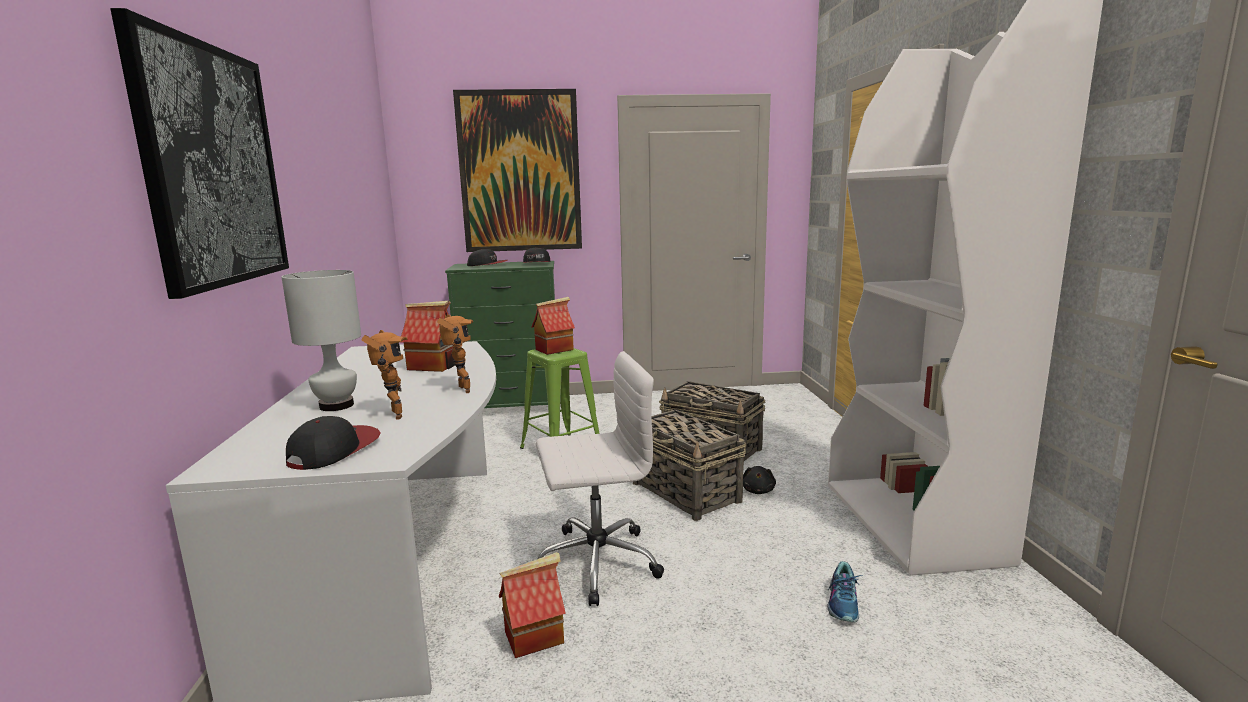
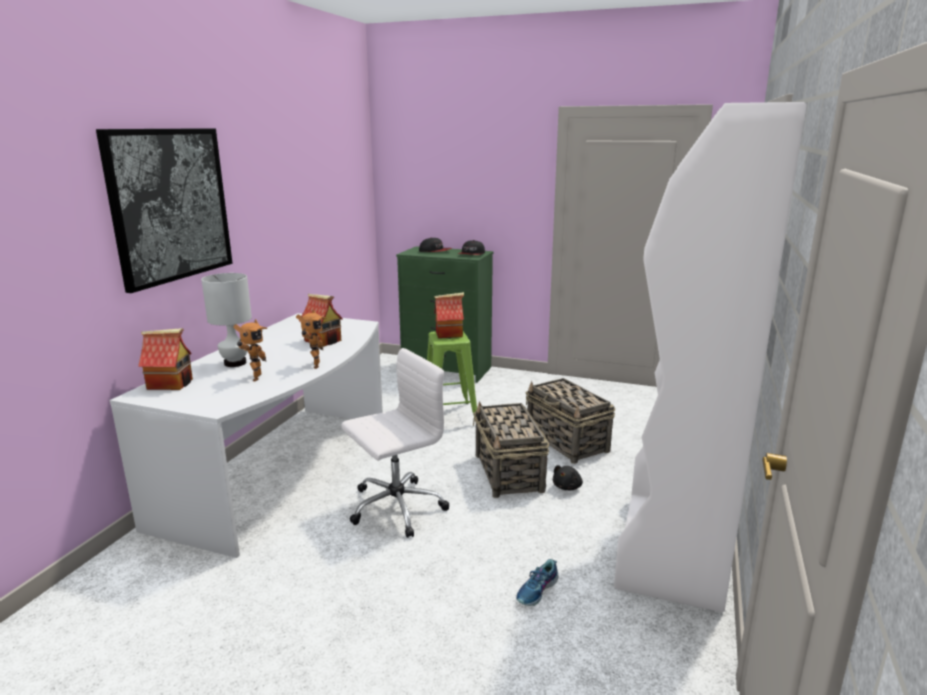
camera: 25 degrees right, 5 degrees up
cap [286,416,381,470] -> none
picture [453,89,582,252] -> none
toy house [499,552,566,658] -> toy house moved to [138,328,193,390]
white office chair [536,351,664,606] -> white office chair turned 45 degrees counterclockwise [341,348,449,538]

